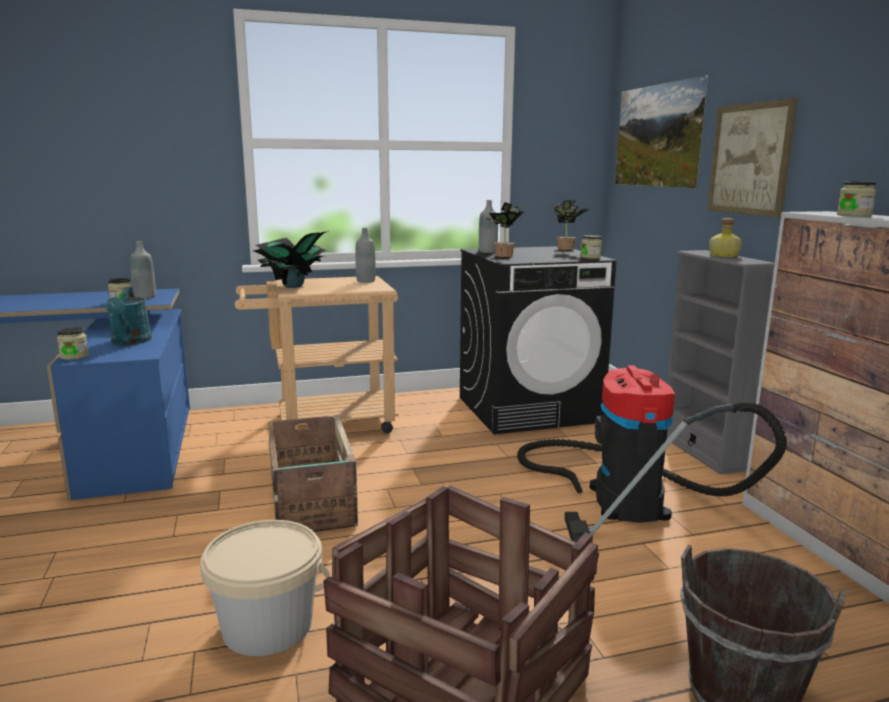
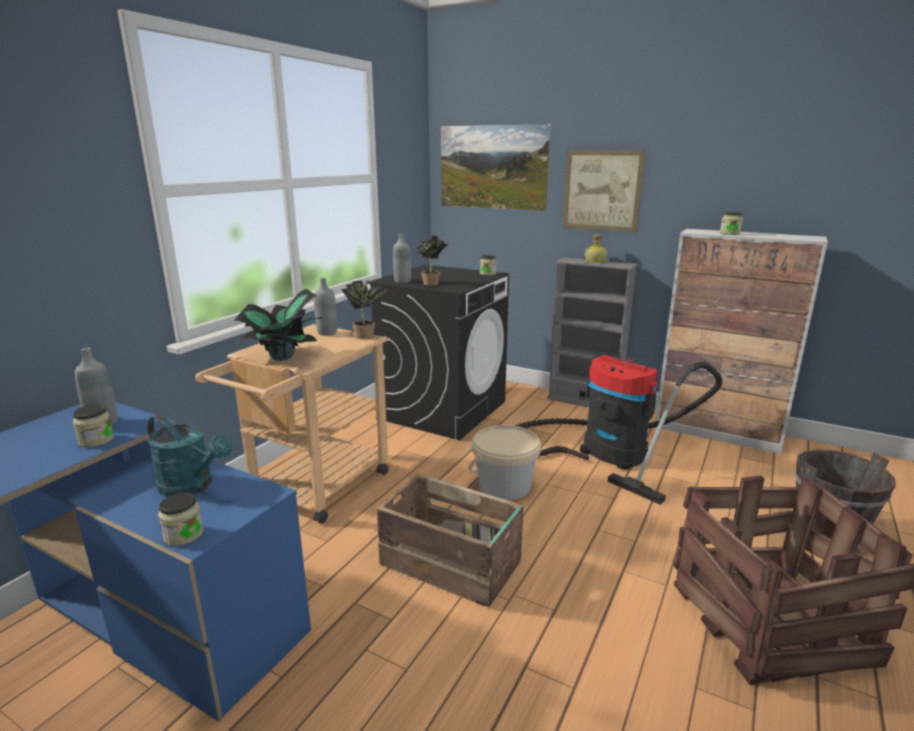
camera: 45 degrees left, 5 degrees up
beige bucket [200,520,330,656] -> beige bucket moved to [469,425,541,500]
potted plant [553,200,589,250] -> potted plant moved to [341,280,387,339]

